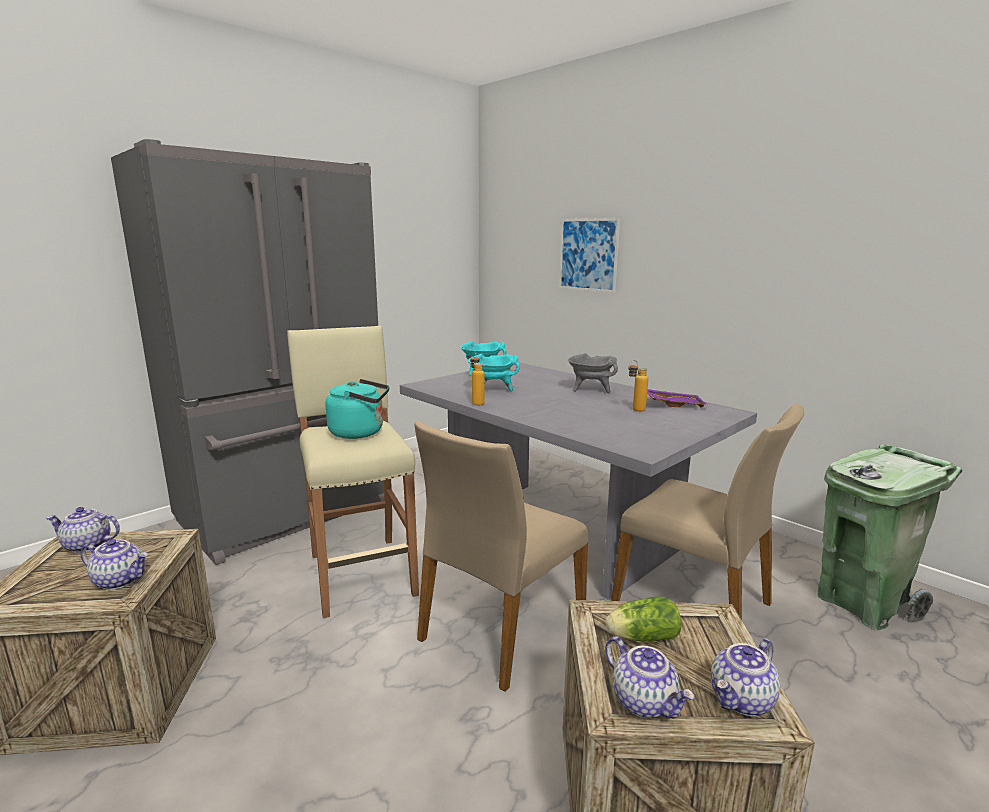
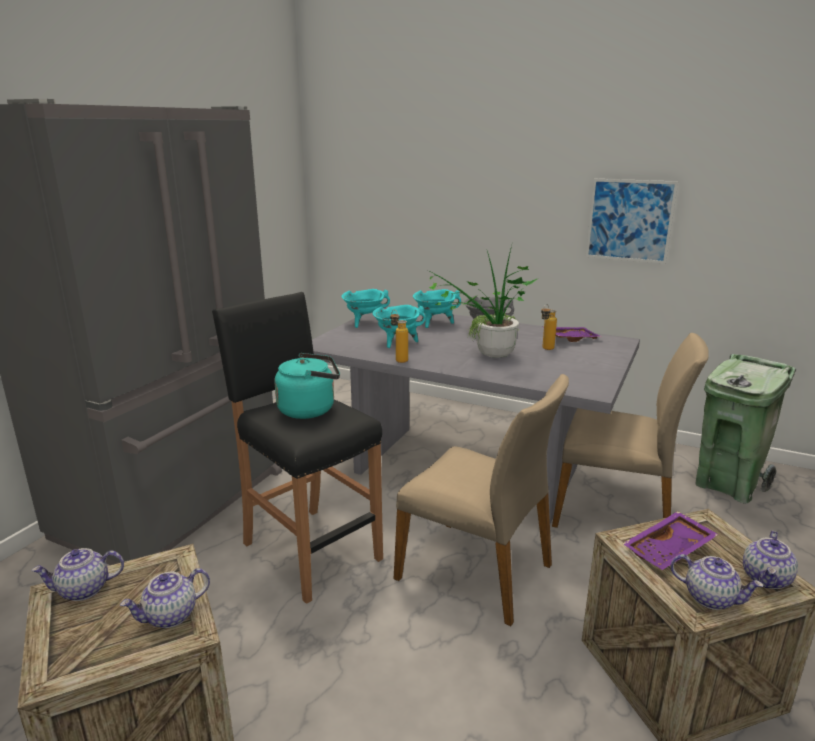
camera: 20 degrees left, 5 degrees up
teapot [80,539,148,590] -> teapot turned 150 degrees clockwise [120,568,210,628]
beige stool [287,326,419,618] -> black stool [212,292,383,604]
beige chair [415,420,588,692] -> beige chair turned 75 degrees counterclockwise [394,374,569,626]
picture [559,218,620,293] -> picture moved to [586,179,678,264]
lettuce [605,596,681,642] -> purple tray [623,511,719,570]
none -> turquoise cooking pot [413,289,461,328]
none -> potted plant [426,245,537,358]

